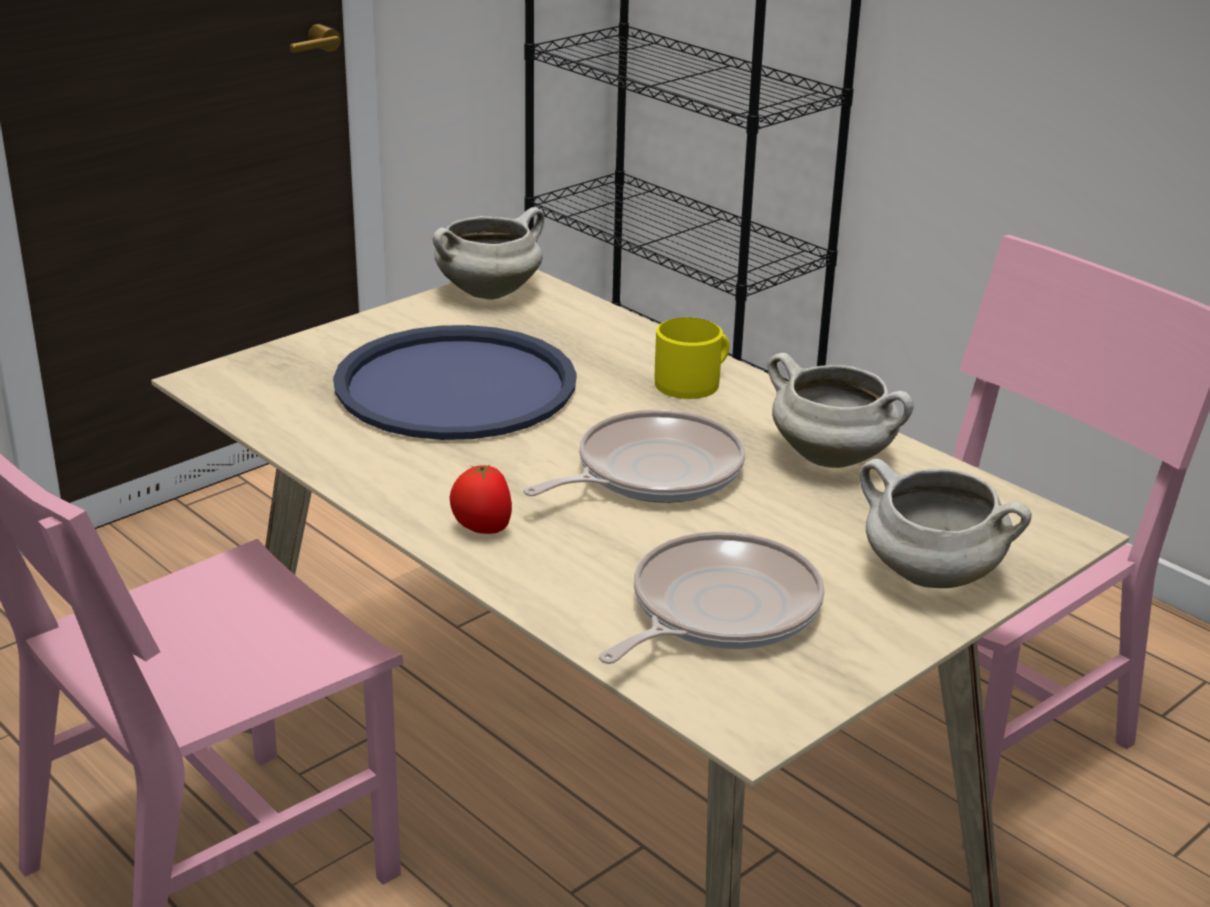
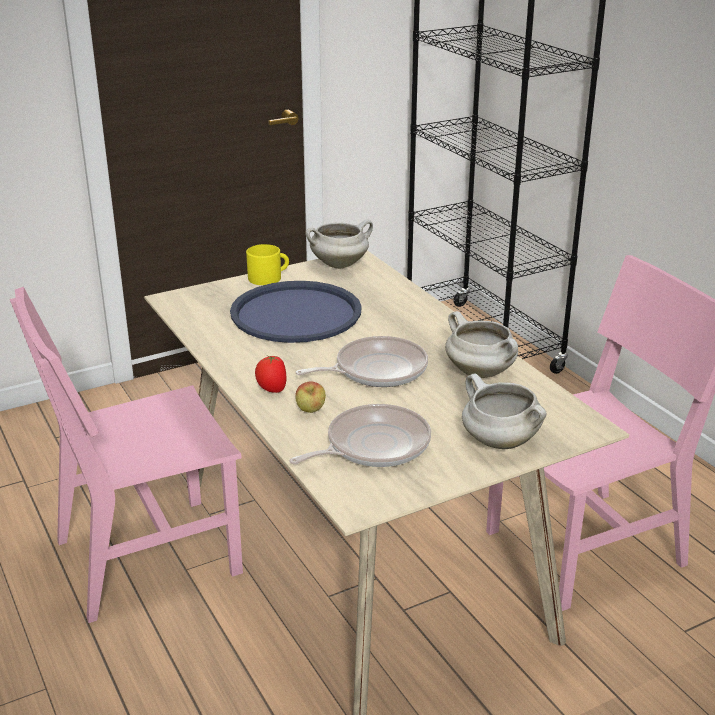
camera: 15 degrees right, 0 degrees up
yellow mug [655,317,730,399] -> yellow mug moved to [246,244,289,285]
none -> apple [295,381,326,413]

